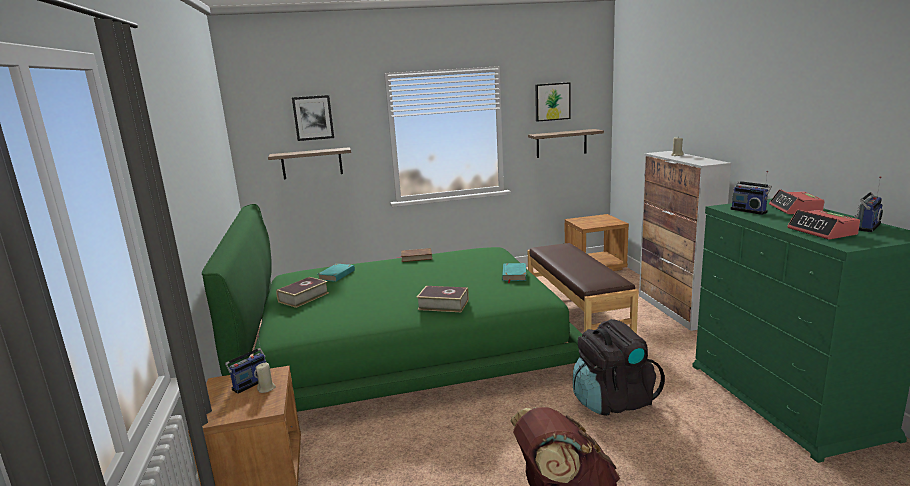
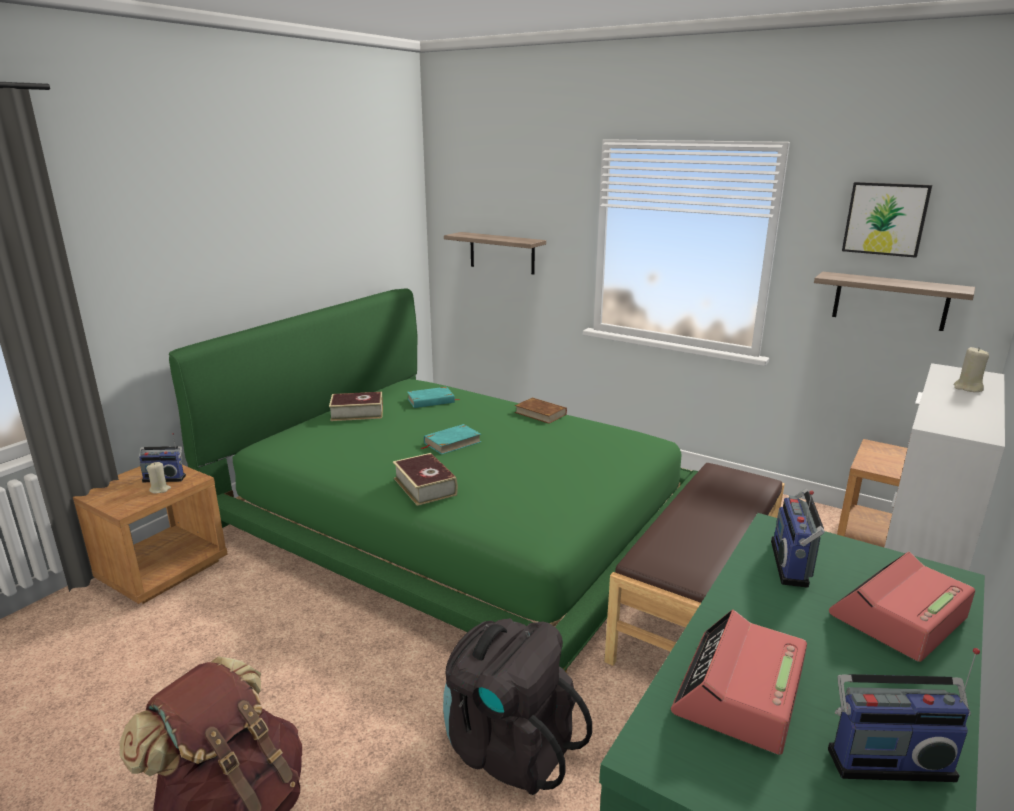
camera: 45 degrees right, 5 degrees up
picture [292,95,334,141] -> none
turquoise book [502,263,526,283] -> turquoise book moved to [421,424,481,455]

